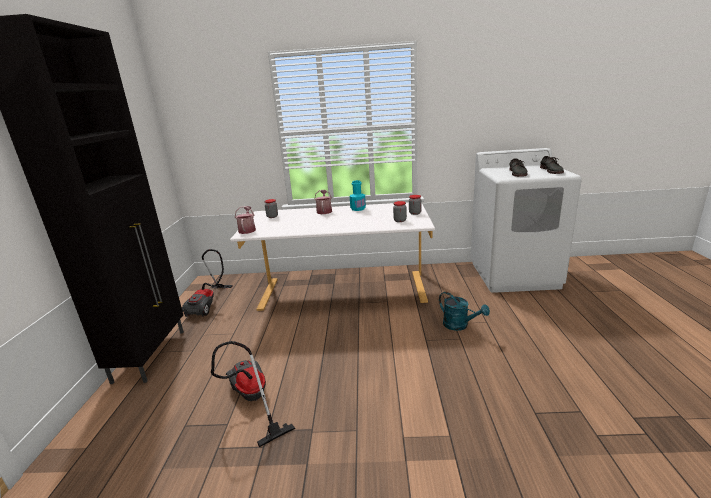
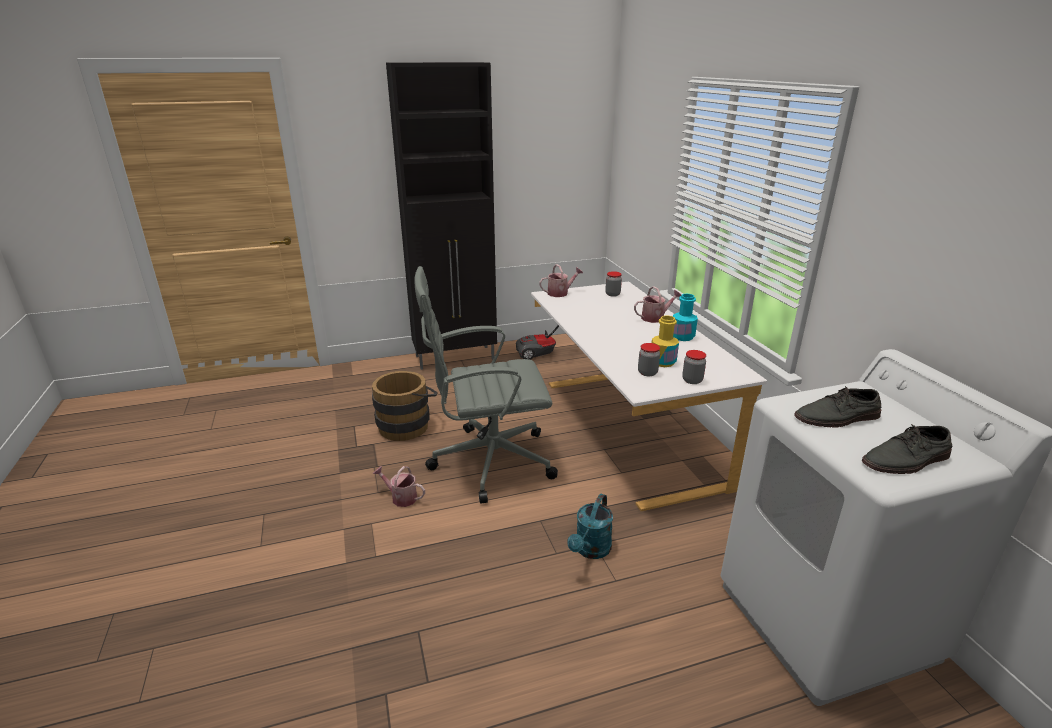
camera: 70 degrees right, 5 degrees up
vacuum cleaner [211,341,296,447] -> brown bucket [372,371,438,441]
none -> watering can [373,466,425,507]
none -> grey office chair [415,266,558,503]
none -> yellow bottle [652,315,679,367]

